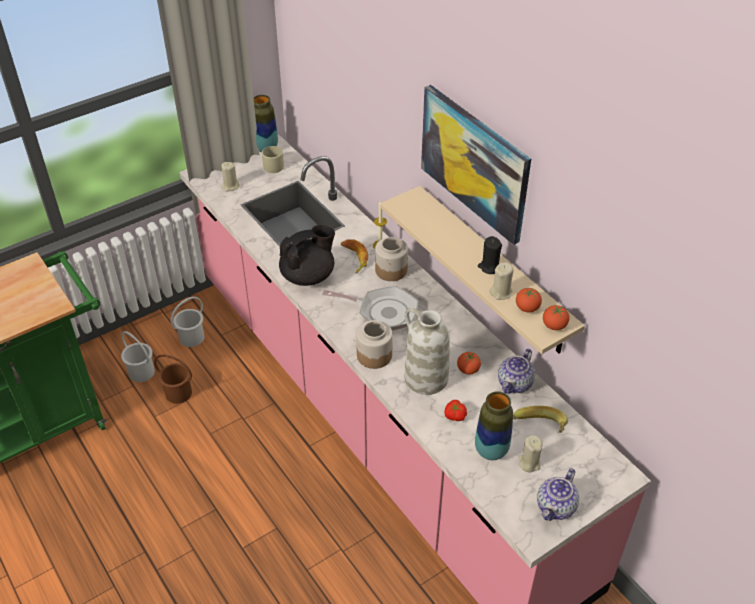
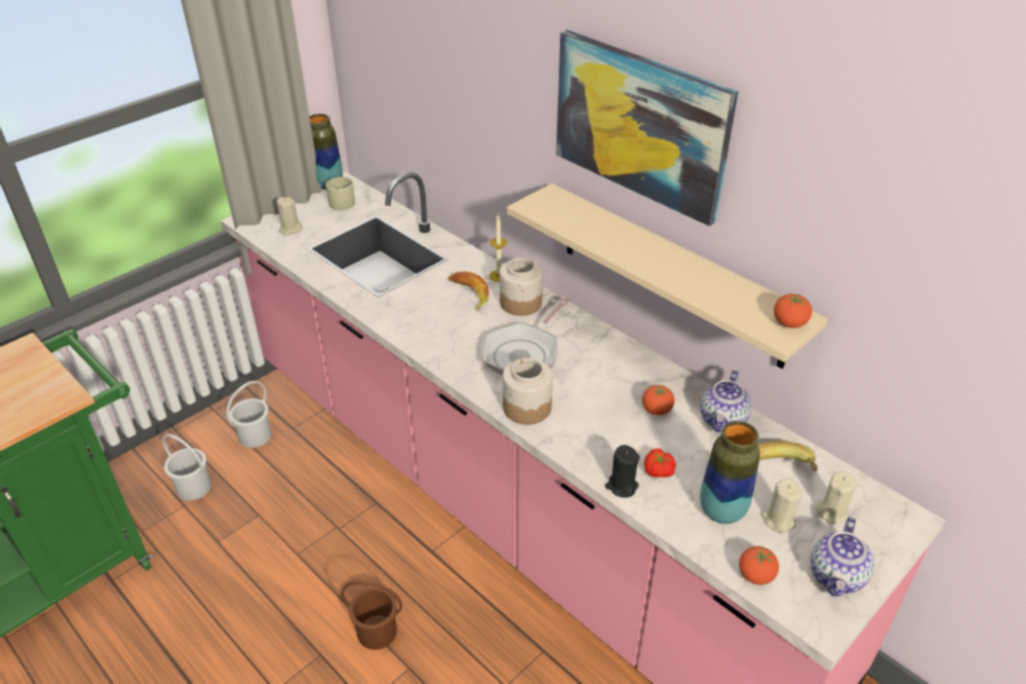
camera: 10 degrees left, 5 degrees down
brown bucket [154,354,192,404] -> brown bucket moved to [341,580,402,650]
black teapot [279,225,335,286] -> none
frying pan [322,286,419,331] -> frying pan turned 120 degrees clockwise [481,296,572,376]
white vase [404,308,450,395] -> none
black candle [478,236,502,274] -> black candle moved to [605,445,640,498]
beige candle [489,262,513,300] -> beige candle moved to [816,471,857,524]
tomato [516,288,542,312] -> tomato moved to [739,546,779,585]

